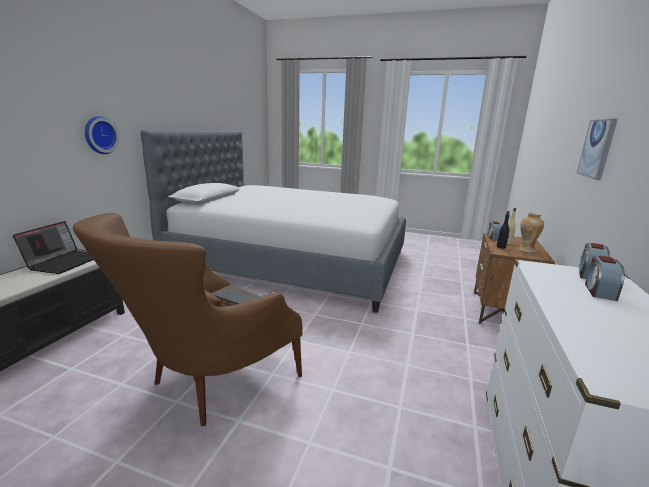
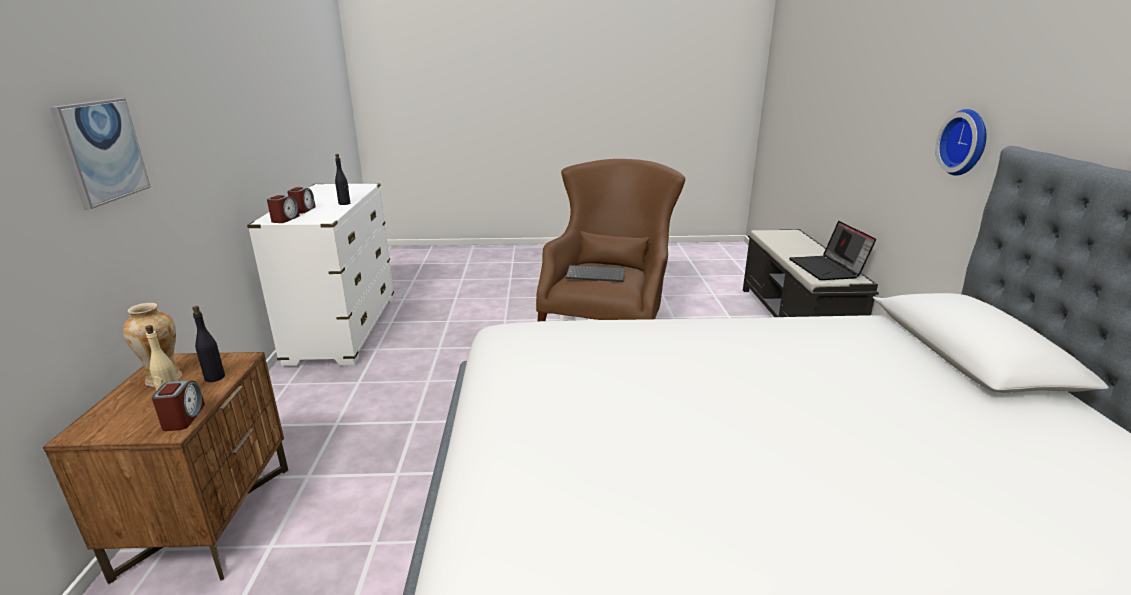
camera: 160 degrees right, 5 degrees up
none -> black bottle [335,154,350,205]

